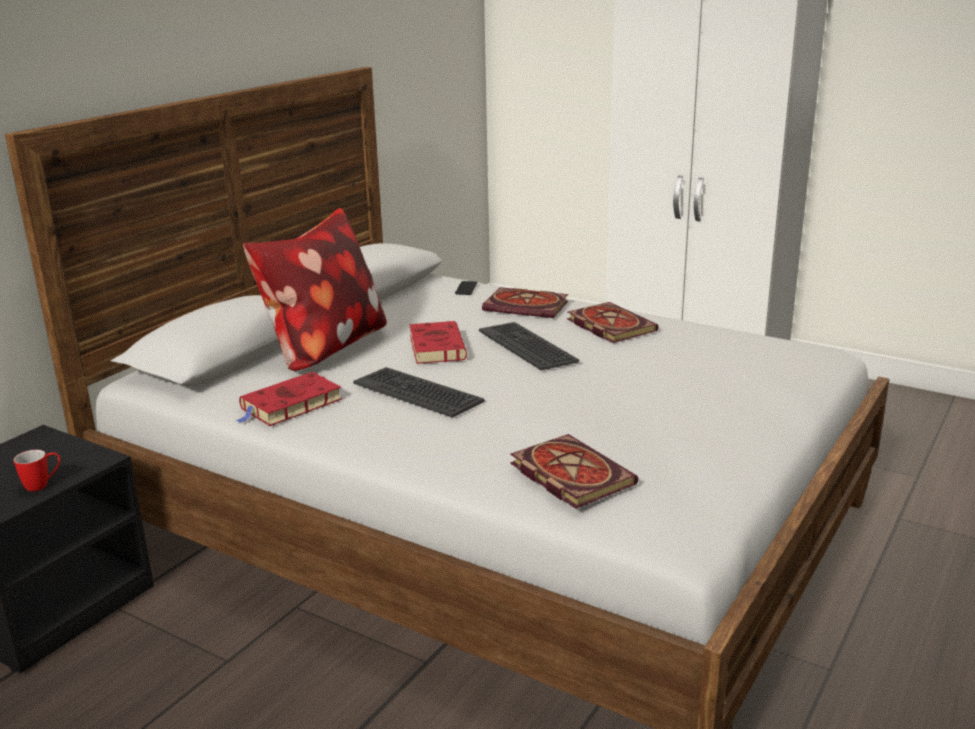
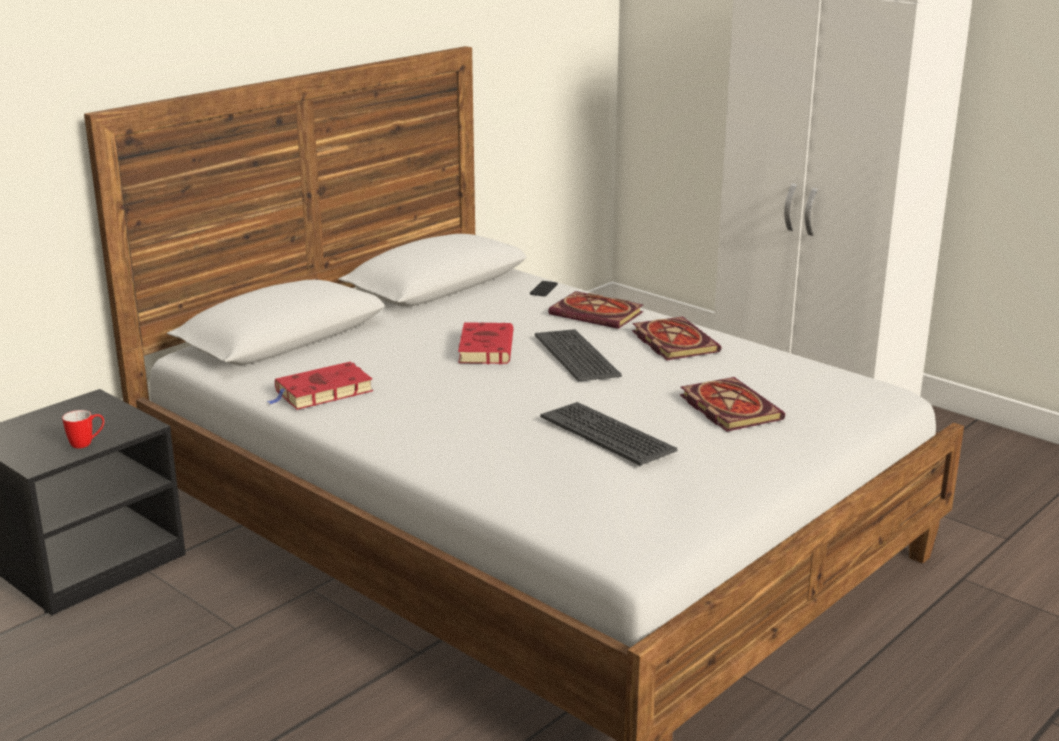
camera: 10 degrees right, 0 degrees up
pillow [243,208,387,371] -> none
keyboard [353,367,485,418] -> keyboard moved to [540,402,677,466]
book [510,434,638,509] -> book moved to [680,377,785,432]

